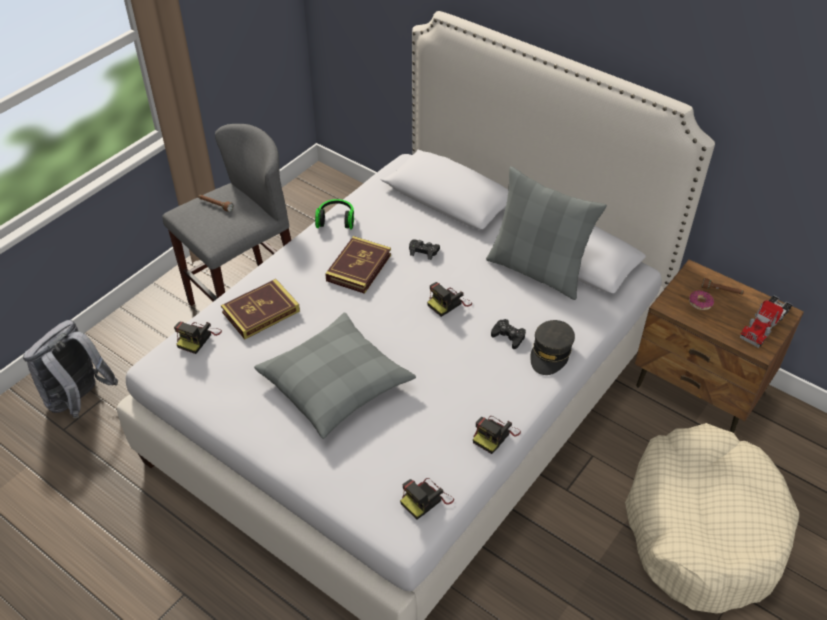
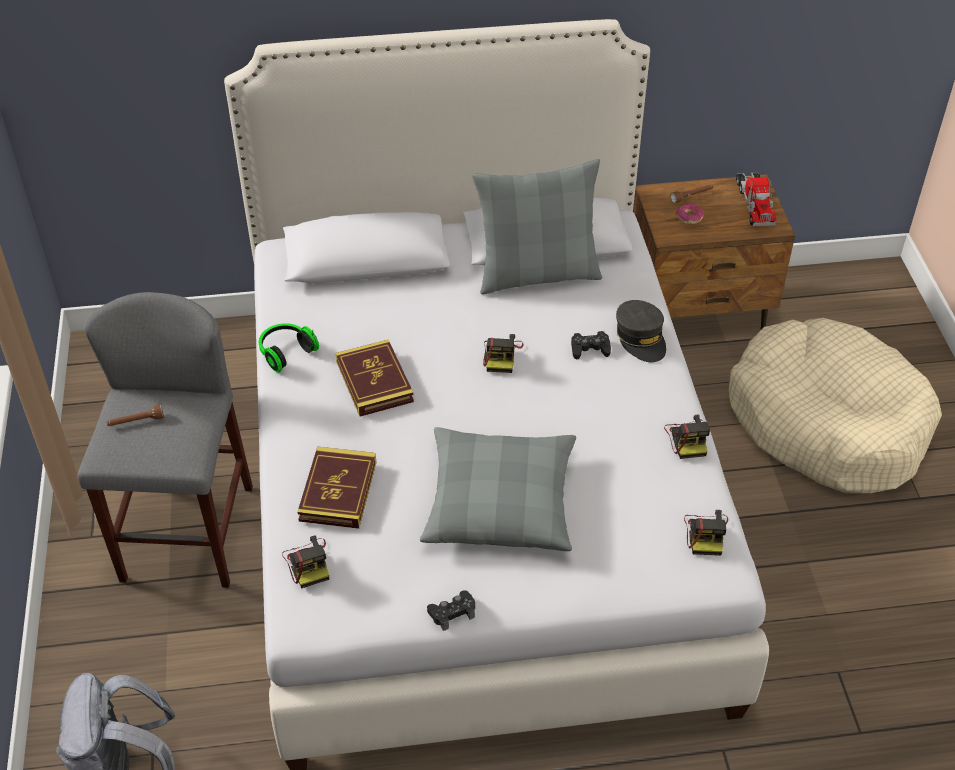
camera: 45 degrees left, 0 degrees up
black game controller [409,239,440,260] -> black game controller moved to [427,590,475,631]

